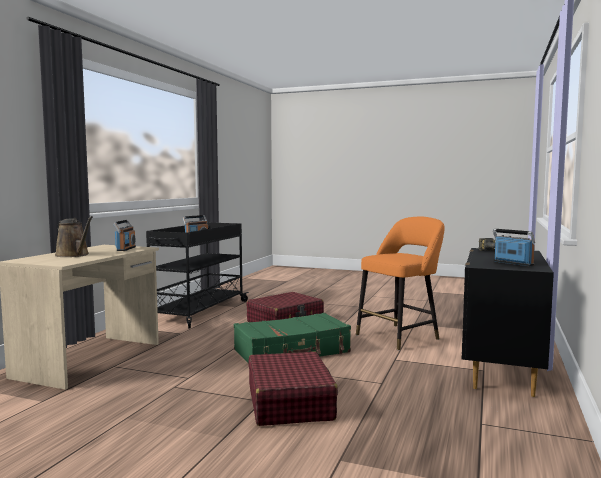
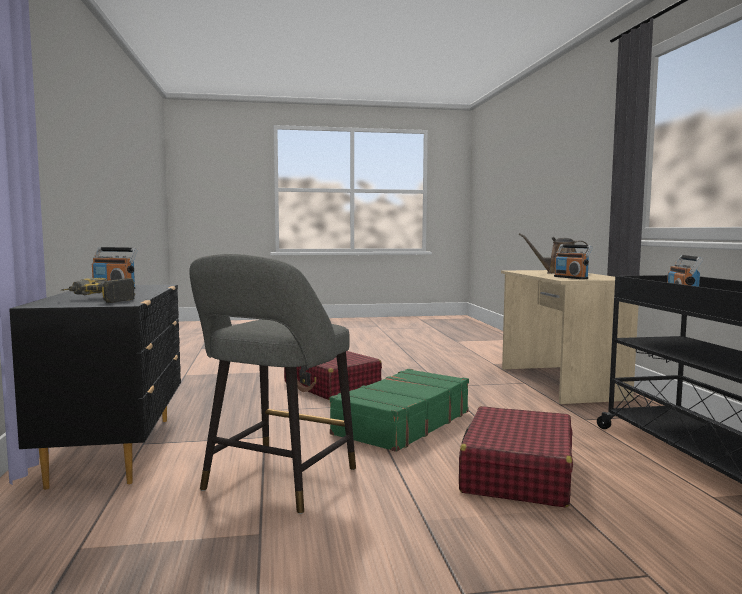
camera: 150 degrees right, 0 degrees up
orange stool [356,217,444,351] -> grey stool [189,254,356,514]

